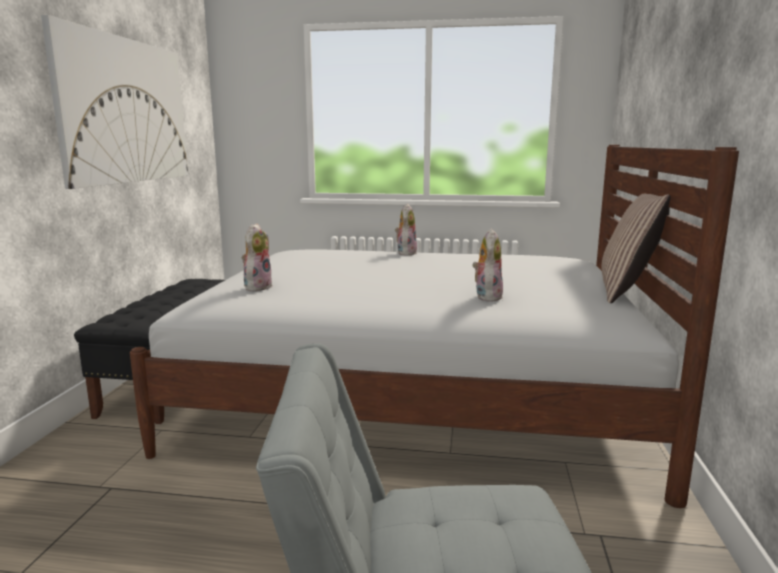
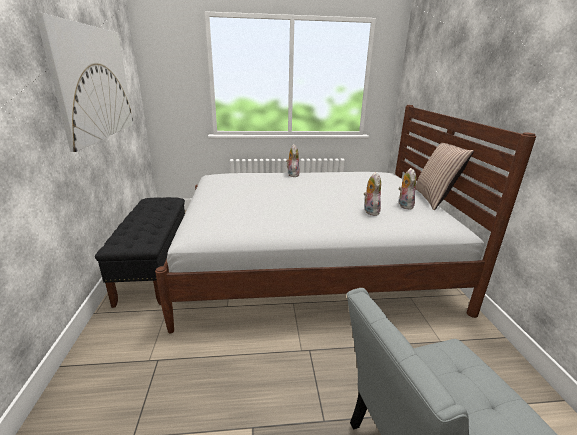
camera: 15 degrees left, 10 degrees up
plush toy [242,223,272,291] -> plush toy moved to [398,168,416,210]

